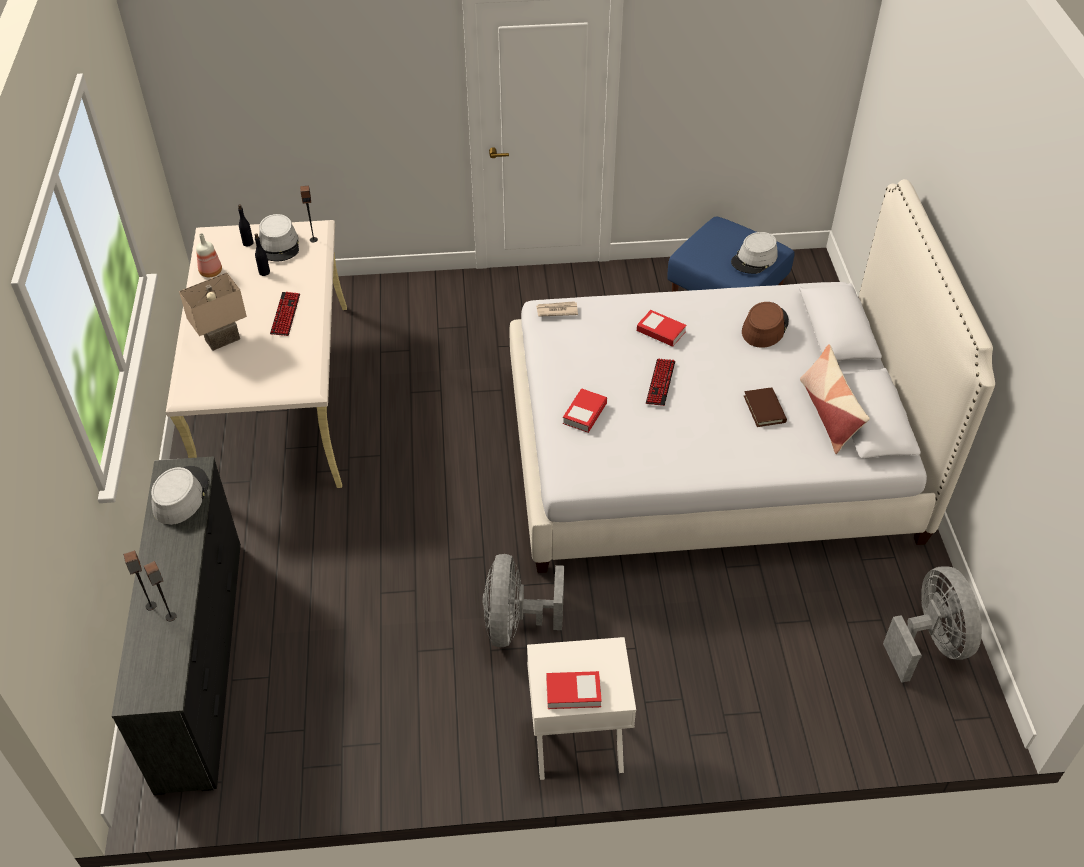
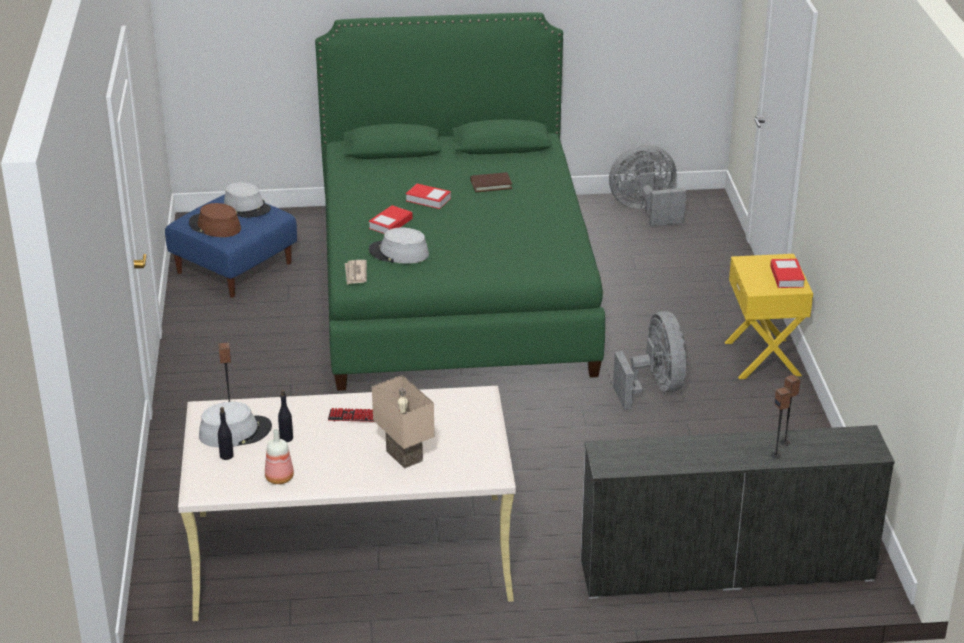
camera: 90 degrees left, 15 degrees down
black dresser [111,456,241,795] -> white dresser [581,425,895,599]
grey hat [151,466,209,525] -> grey hat moved to [369,227,429,264]
grey fan [483,554,564,647] -> grey fan turned 105 degrees counterclockwise [613,311,687,410]
white bed [510,179,995,573] -> green bed [315,13,605,391]
white nightstand [527,637,636,780] -> yellow nightstand [725,254,813,379]
book [563,388,607,433] -> book moved to [406,184,451,209]
keyboard [646,358,675,406] -> none
brown hat [742,302,789,348] -> brown hat moved to [189,203,241,237]
pillow [800,344,870,454] -> none

